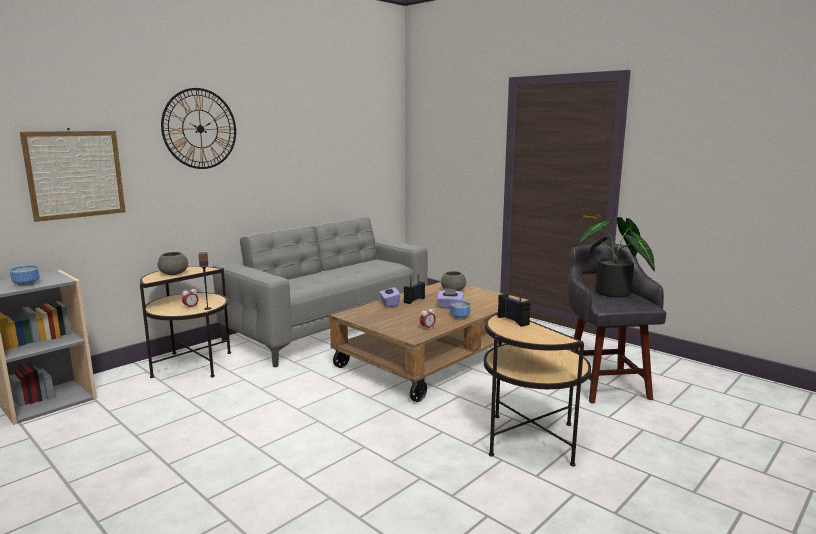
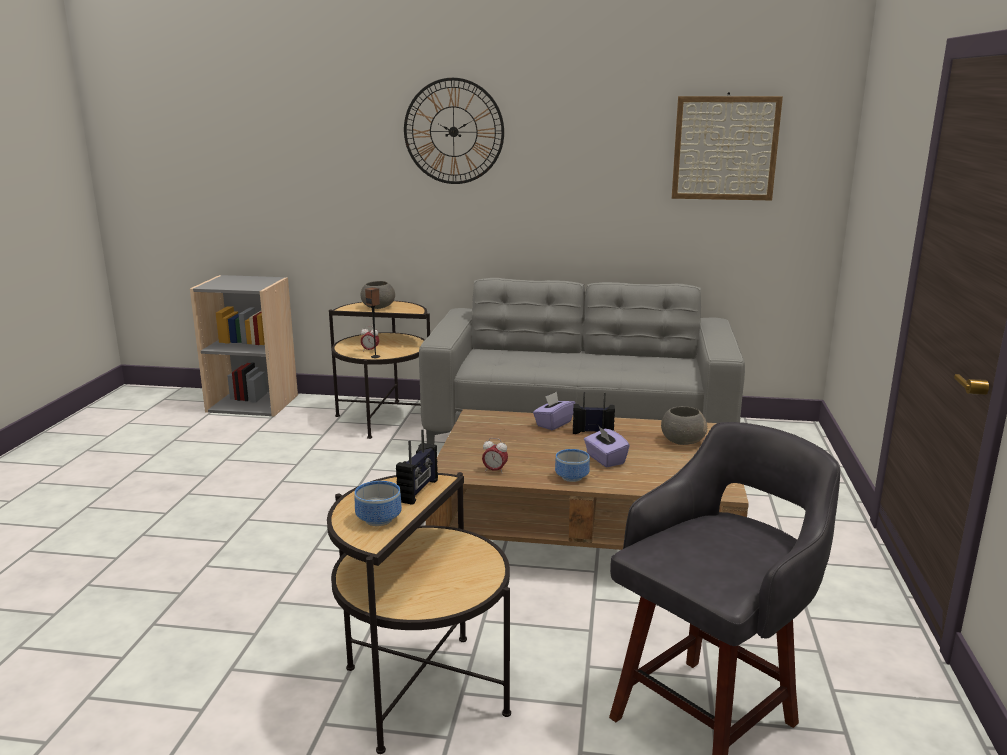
camera: 55 degrees right, 5 degrees up
bowl [10,265,40,286] -> bowl moved to [354,481,402,526]
picture [20,128,126,222] -> picture moved to [672,92,783,200]
potted plant [579,217,655,297] -> none

